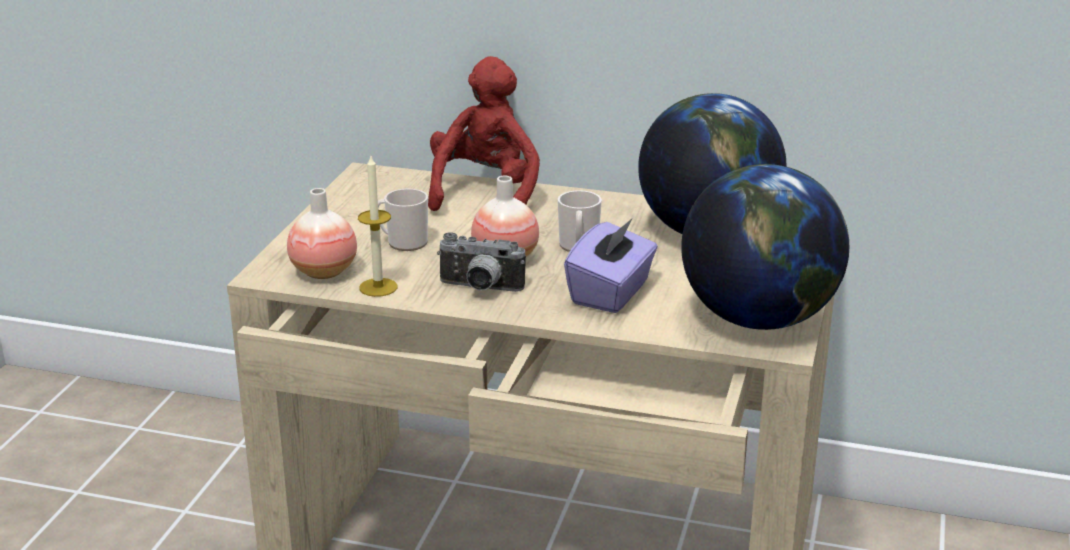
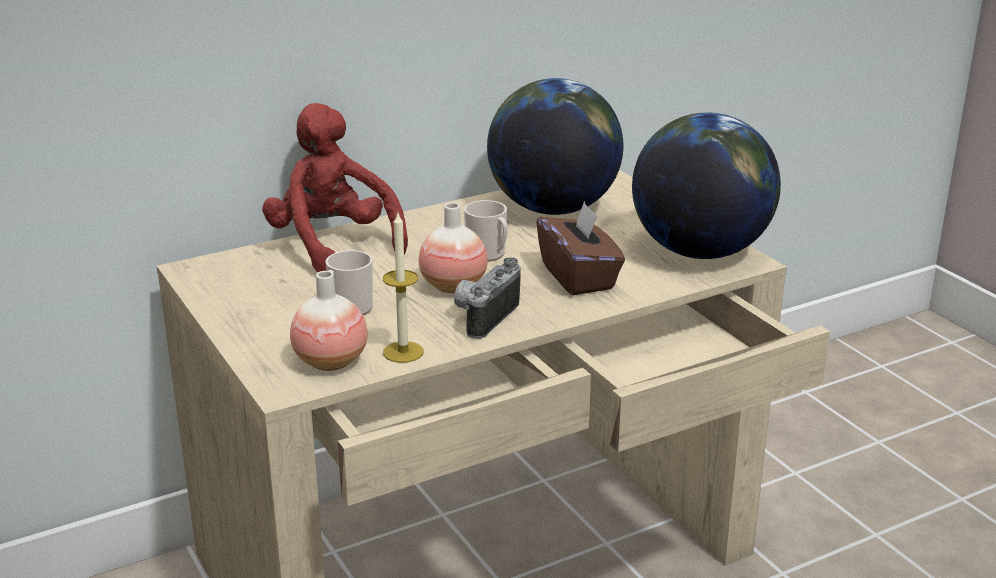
camera: 45 degrees left, 0 degrees up
camera [437,232,526,292] -> camera turned 150 degrees clockwise [454,257,521,339]
purple tissue box [564,218,658,313] -> brown tissue box [536,201,625,295]

